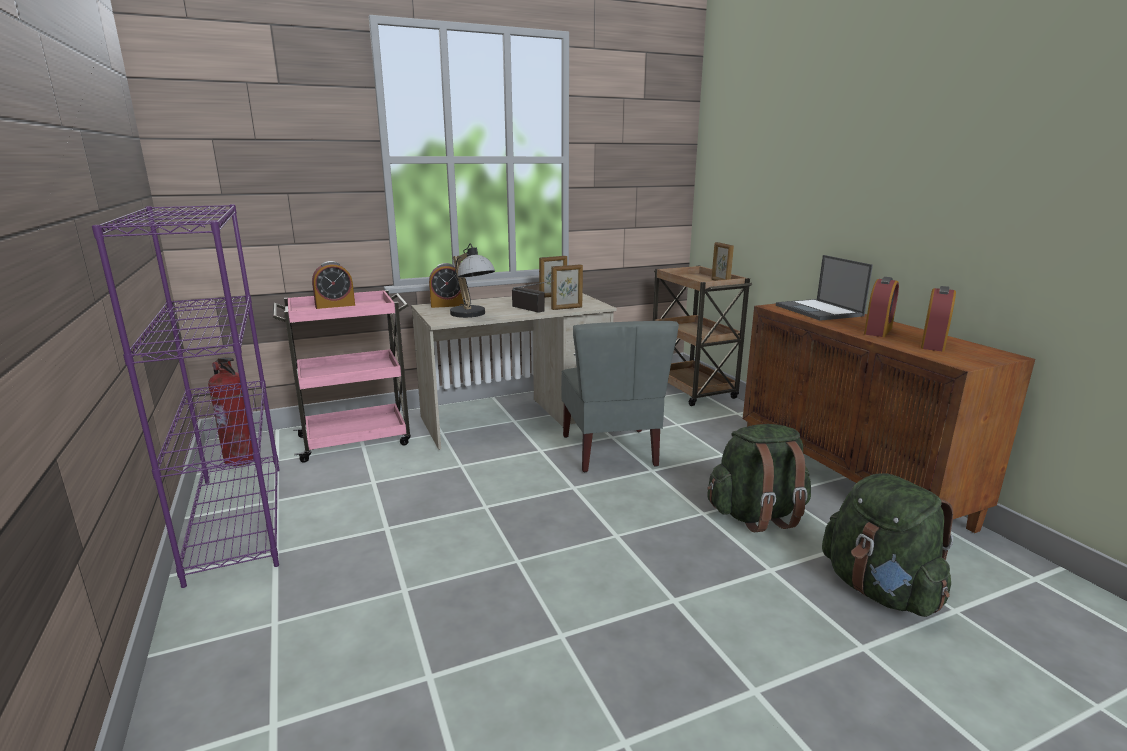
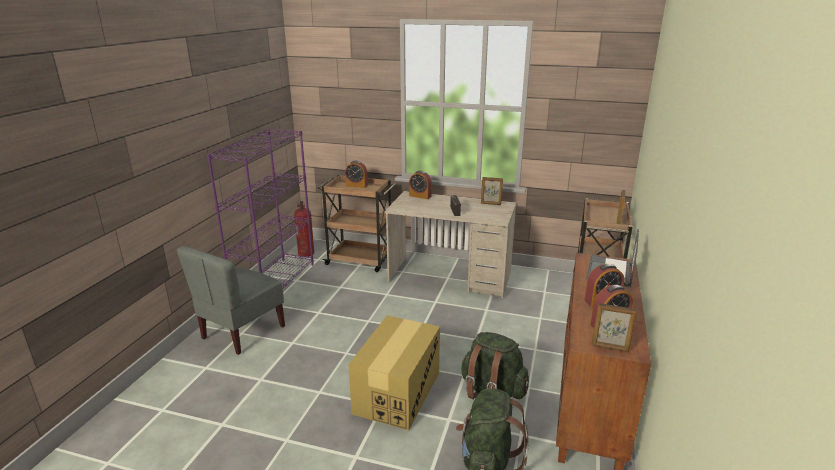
camera: 40 degrees right, 5 degrees up
pink cart [273,290,411,463] -> brown cart [318,175,395,272]
table lamp [450,243,495,318] -> none
picture frame [551,264,583,310] -> picture frame moved to [592,303,637,352]
grey chair [561,321,679,472] -> grey chair moved to [177,246,285,355]
none -> cardboard box [348,315,440,430]

